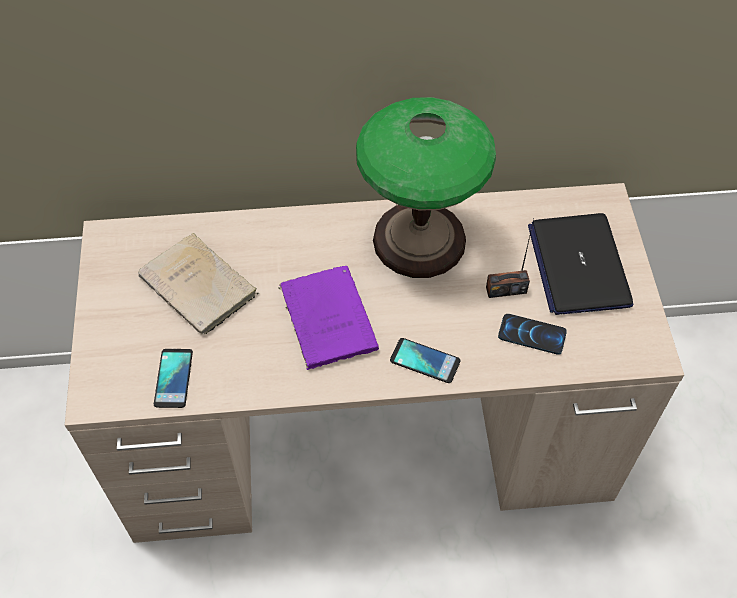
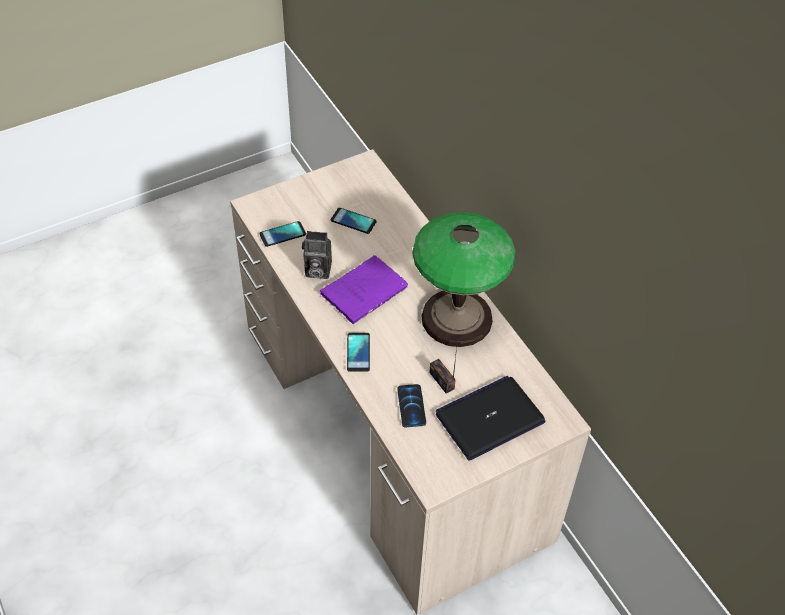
camera: 65 degrees right, 5 degrees down
beige book [138,233,260,335] -> phone [331,208,377,234]
none -> camera [302,231,332,279]

